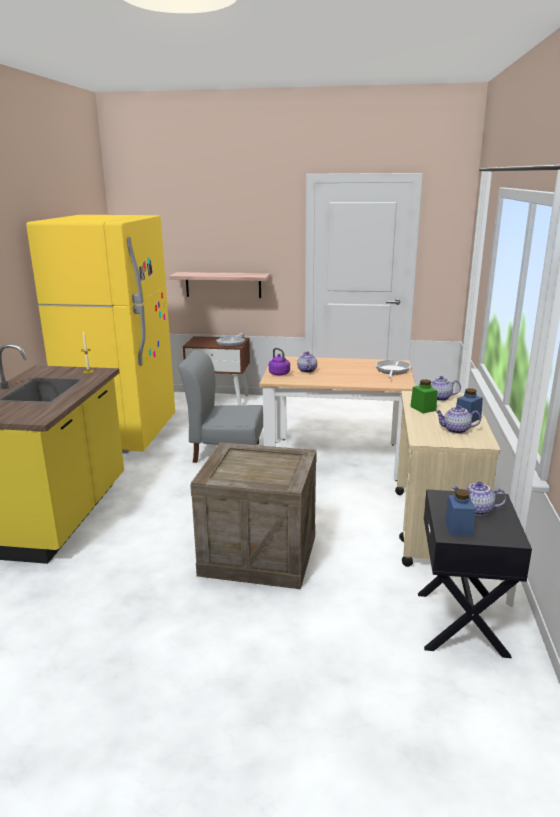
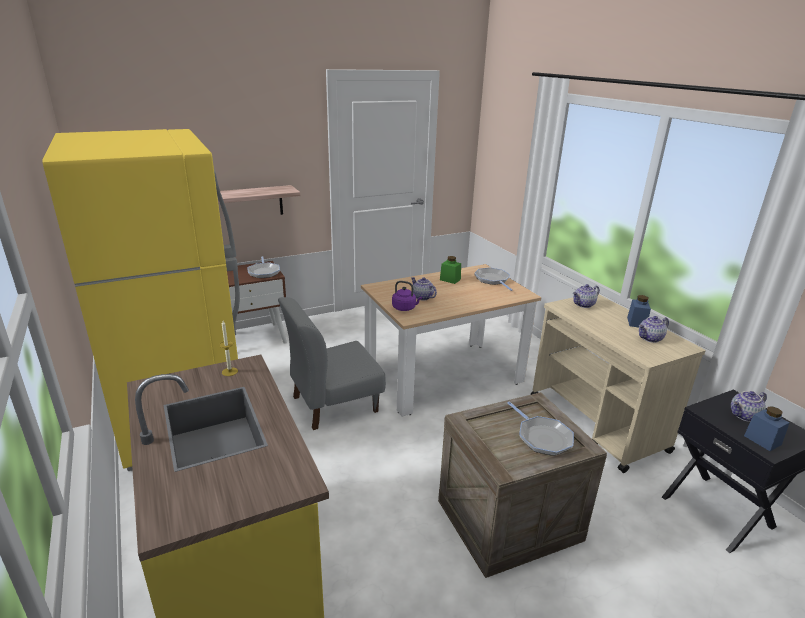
camera: 35 degrees left, 5 degrees up
green jar [410,379,437,413] -> green jar moved to [440,256,461,284]
none -> frying pan [508,402,574,456]

